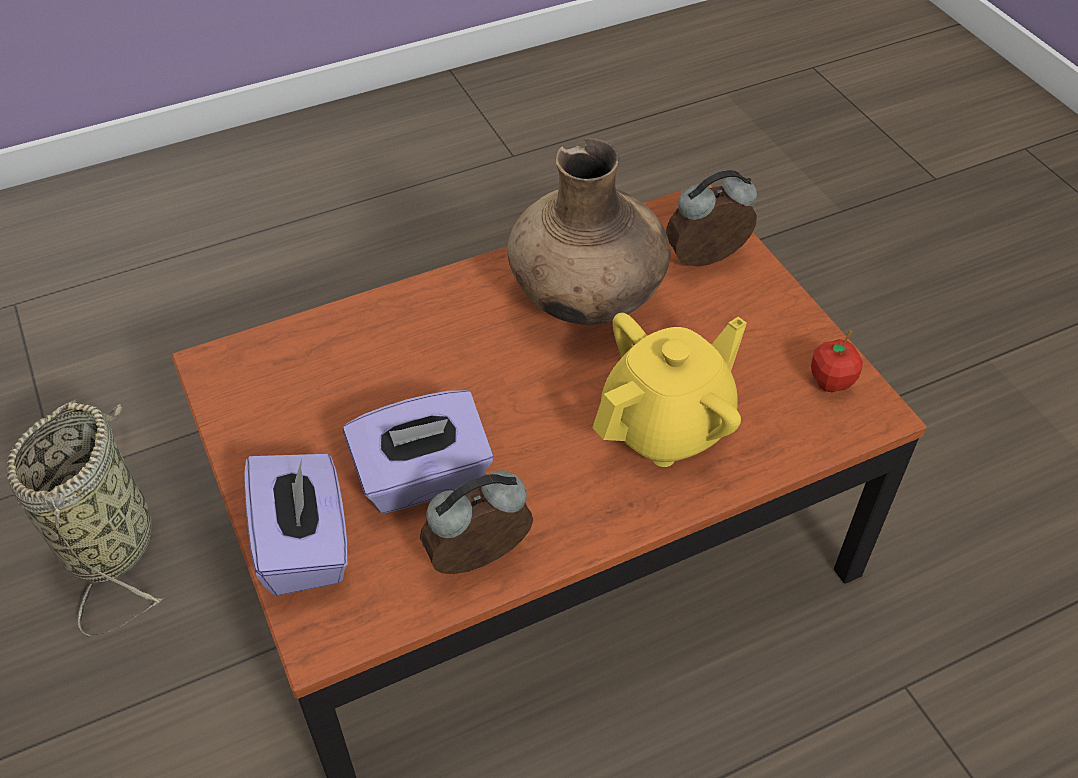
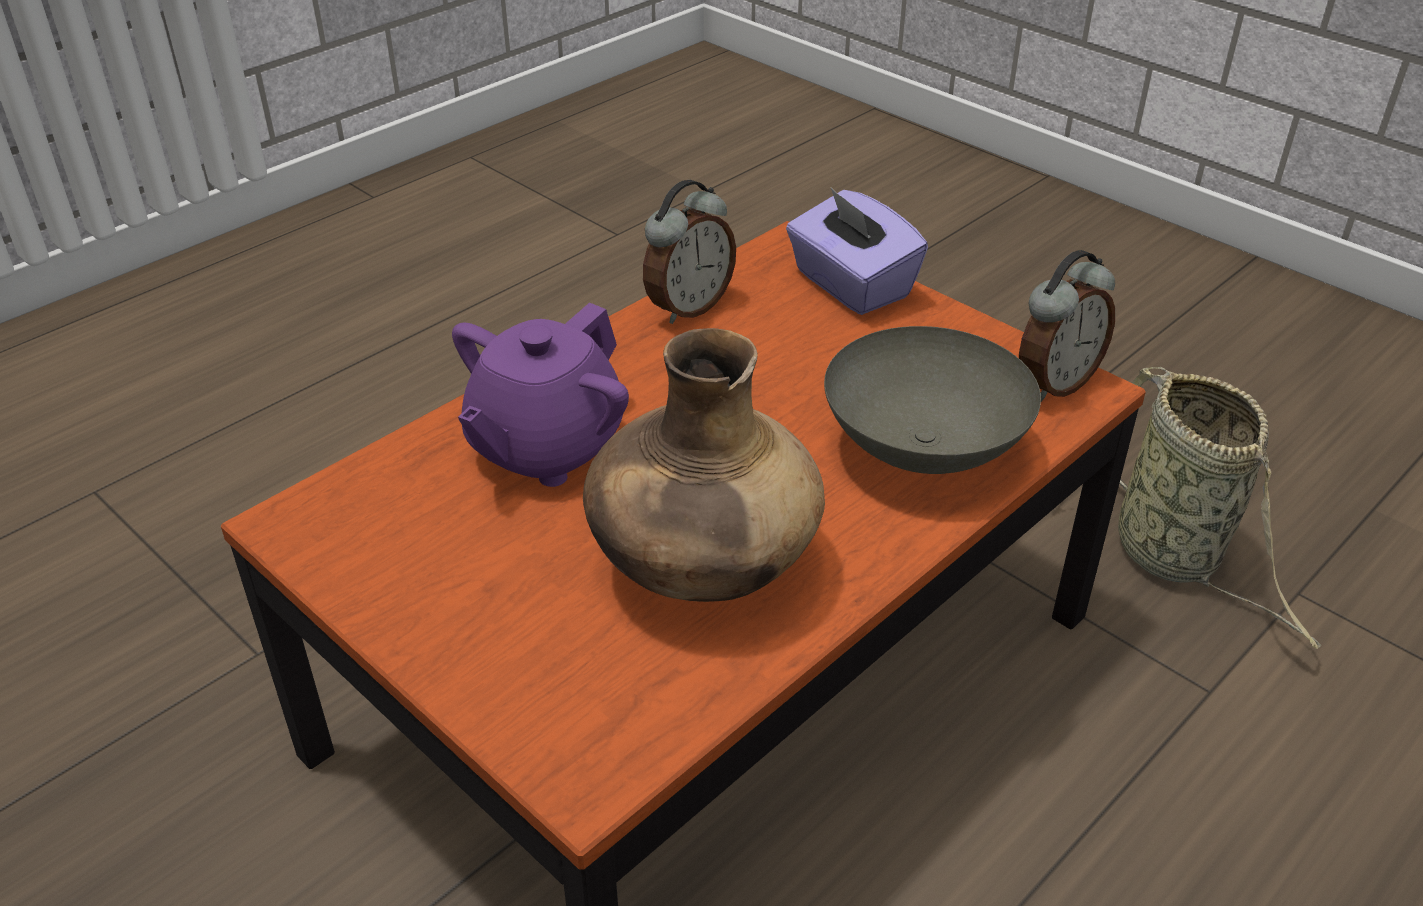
camera: 160 degrees right, 10 degrees down
purple tissue box [343,390,494,513] -> none
yellow teapot [592,313,747,467] -> purple teapot [452,302,629,487]
alarm clock [666,170,757,266] -> alarm clock moved to [1019,250,1115,402]
apple [811,330,863,393] -> none
none -> grey bowl [824,326,1041,474]

